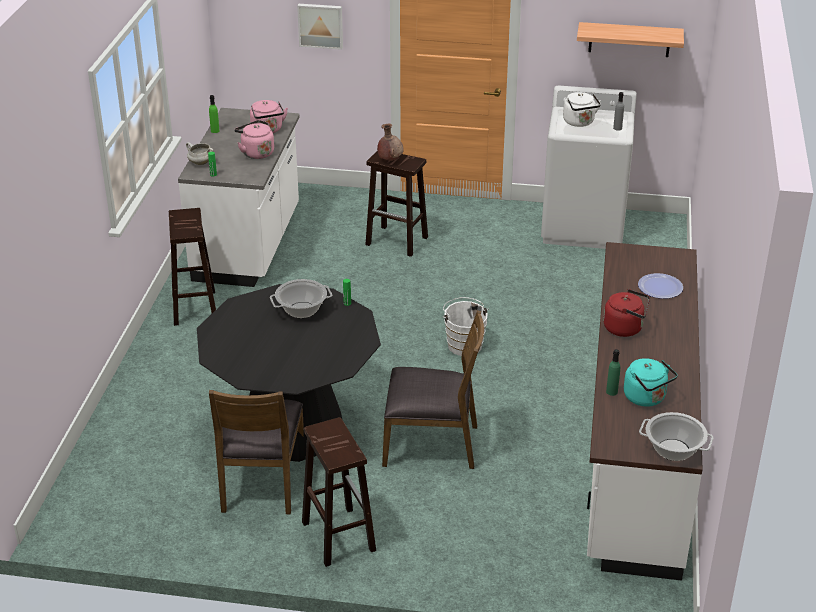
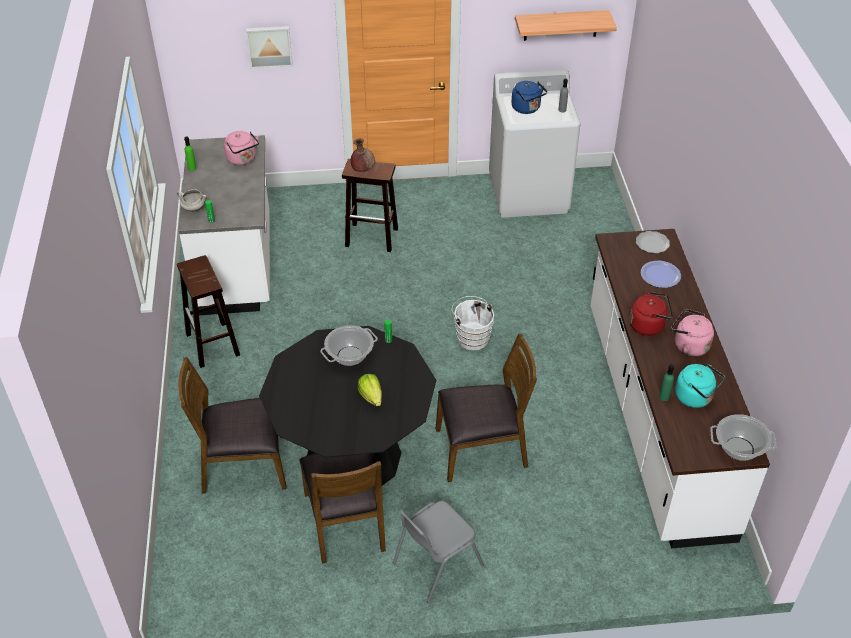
camera: 15 degrees left, 10 degrees up
pink kettle [234,120,274,159] -> pink kettle moved to [671,309,714,356]
brown stool [302,417,376,567] -> grey chair [393,501,484,603]
white kettle [563,92,601,127] -> blue kettle [512,81,547,114]
none -> brown chair [178,357,286,494]
none -> lettuce [357,374,382,406]
none -> plate [636,231,670,253]

